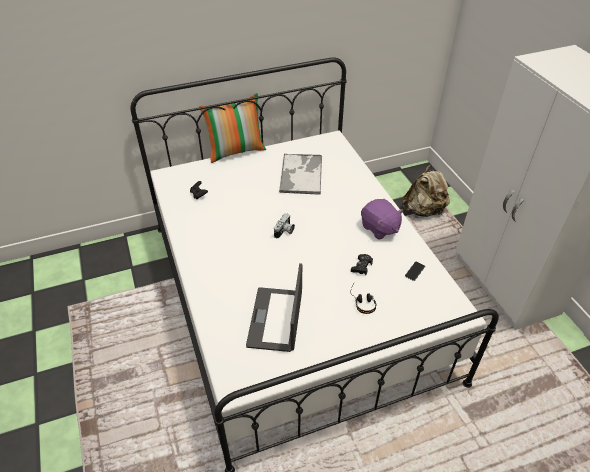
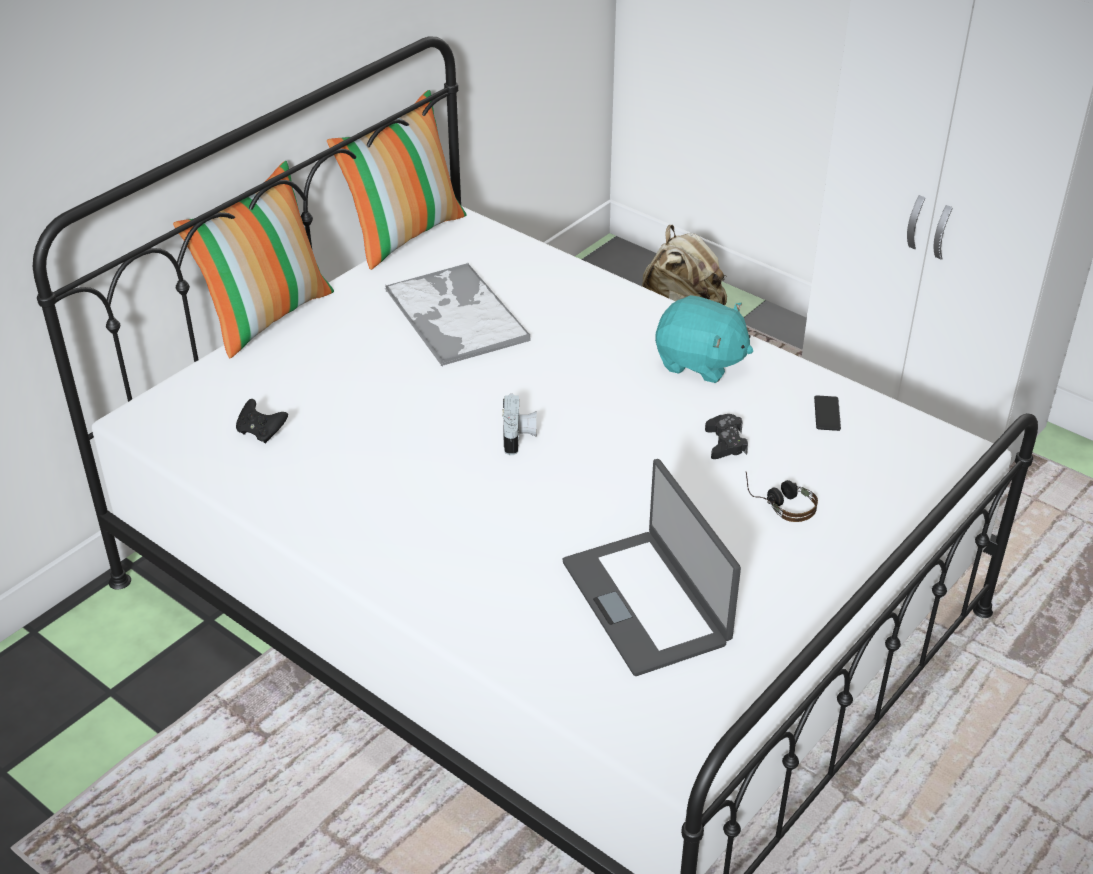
camera: 30 degrees left, 5 degrees down
purple plush toy [361,199,404,240] -> turquoise plush toy [655,295,753,383]
none -> pillow [327,90,467,270]

